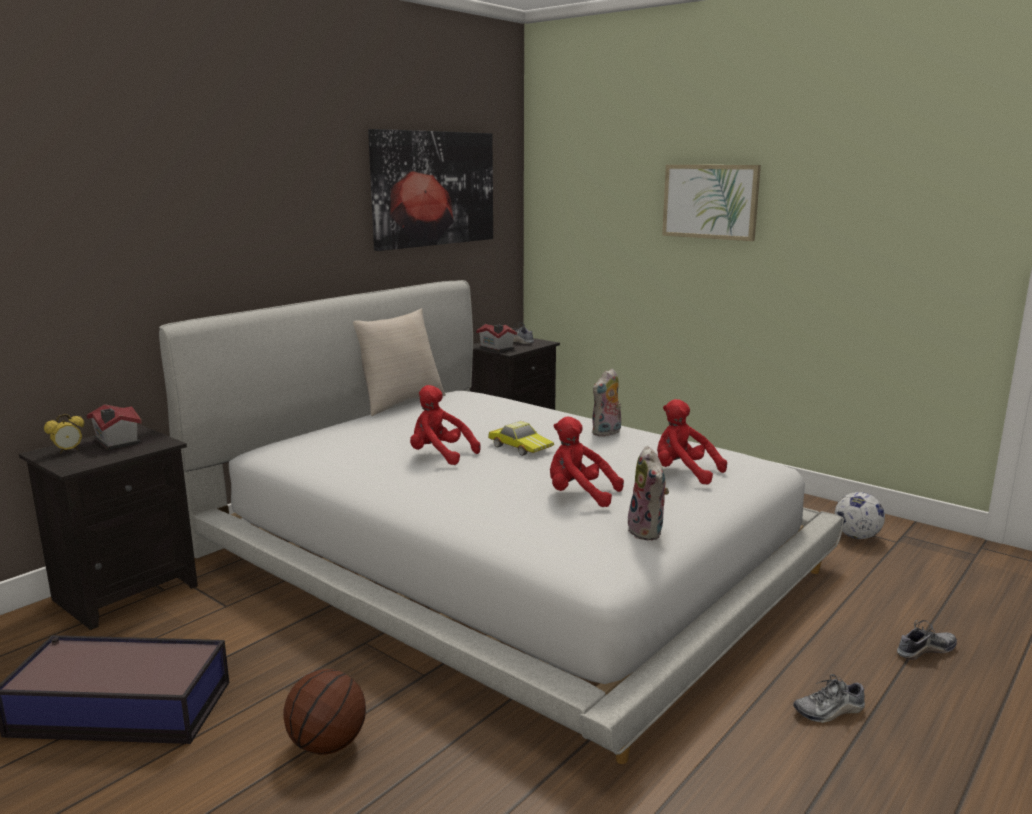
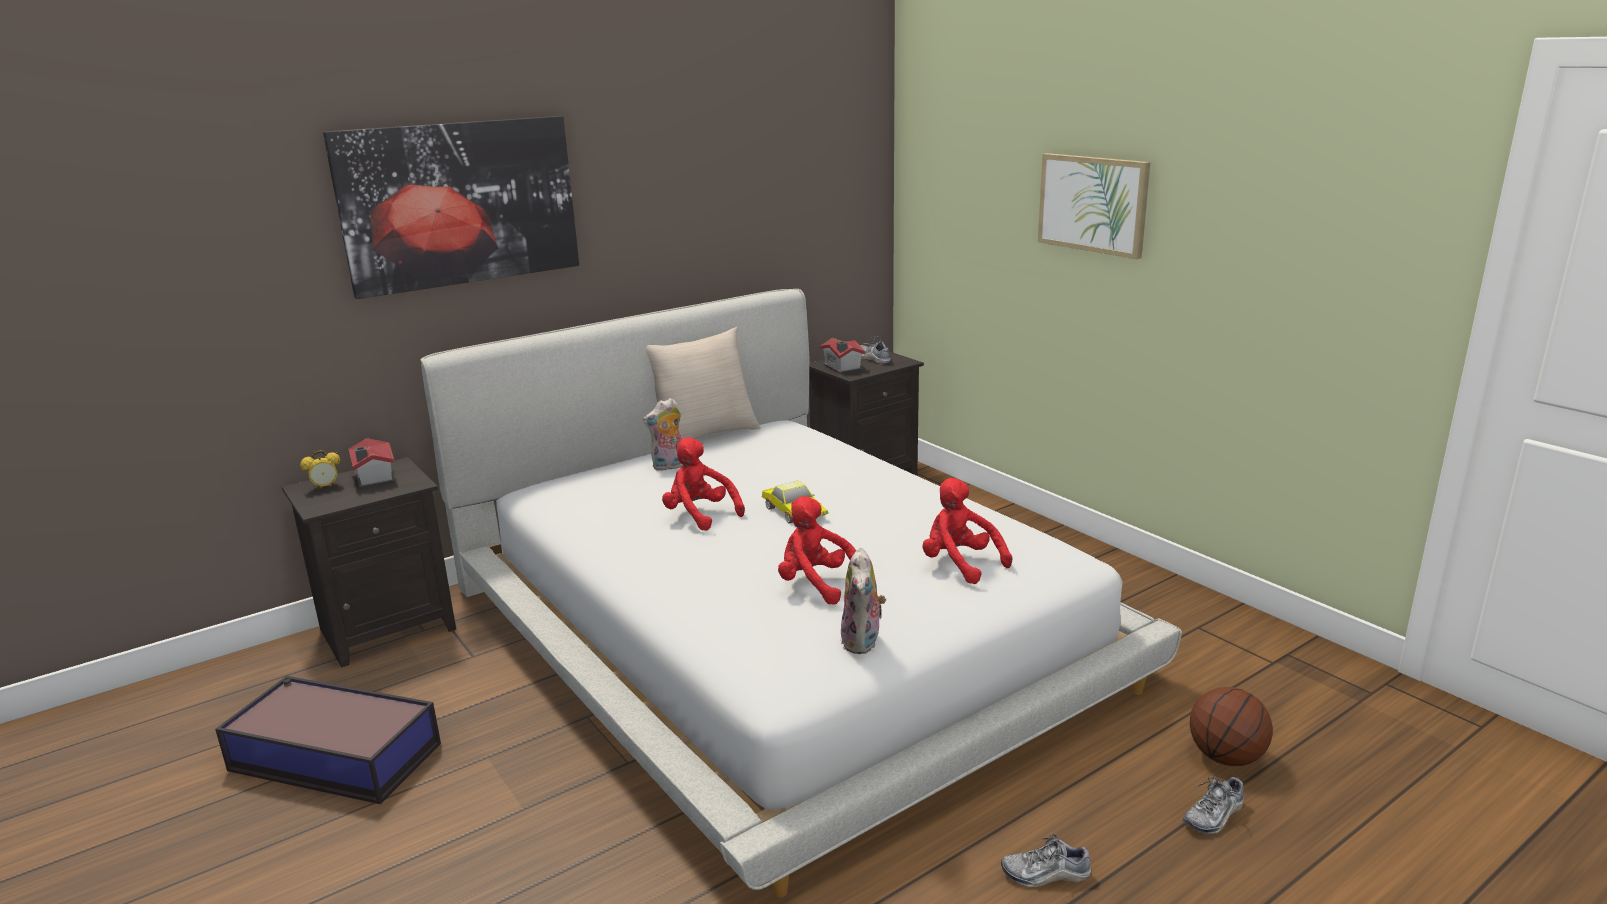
camera: 15 degrees right, 5 degrees up
basketball [283,669,366,754] -> basketball moved to [1190,687,1273,766]
picture [368,129,493,251] -> picture moved to [323,116,579,299]
plush toy [592,369,621,437] -> plush toy moved to [643,398,684,471]
football [835,492,885,539] -> none
shoe [897,620,957,660] -> shoe turned 150 degrees clockwise [1183,775,1244,834]

